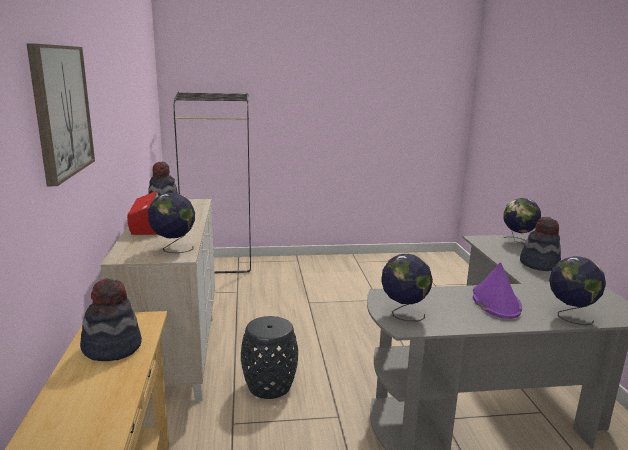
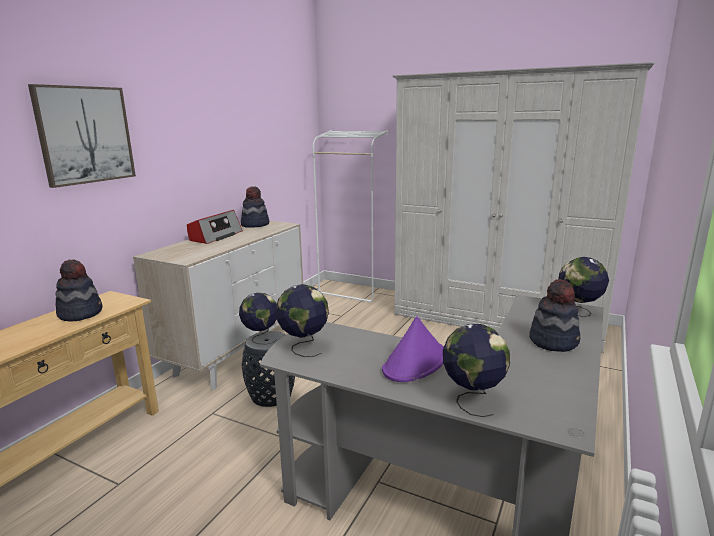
camera: 35 degrees right, 0 degrees up
globe [148,193,195,253] -> globe moved to [239,293,277,345]
black clothes rack [174,92,251,273] -> white clothes rack [313,130,388,302]
none -> white wardrobe [393,62,655,353]

